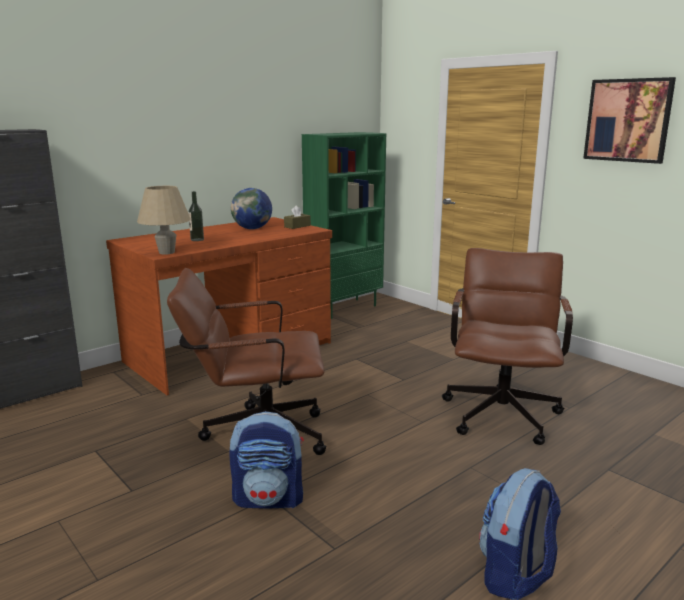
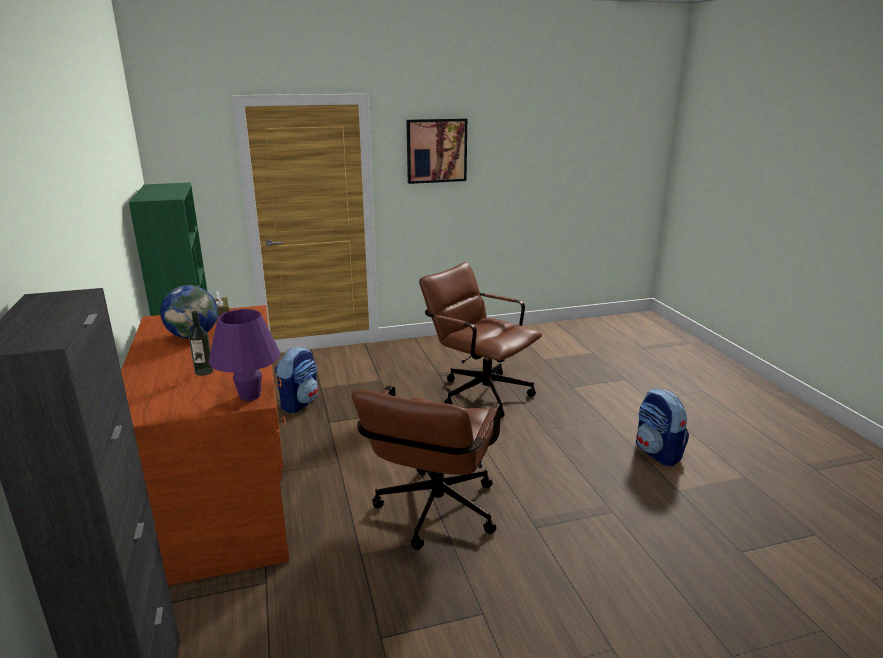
camera: 65 degrees left, 5 degrees up
beige table lamp [137,186,191,255] -> purple table lamp [209,309,281,401]
backpack [229,411,304,509] -> backpack moved to [275,347,318,413]

